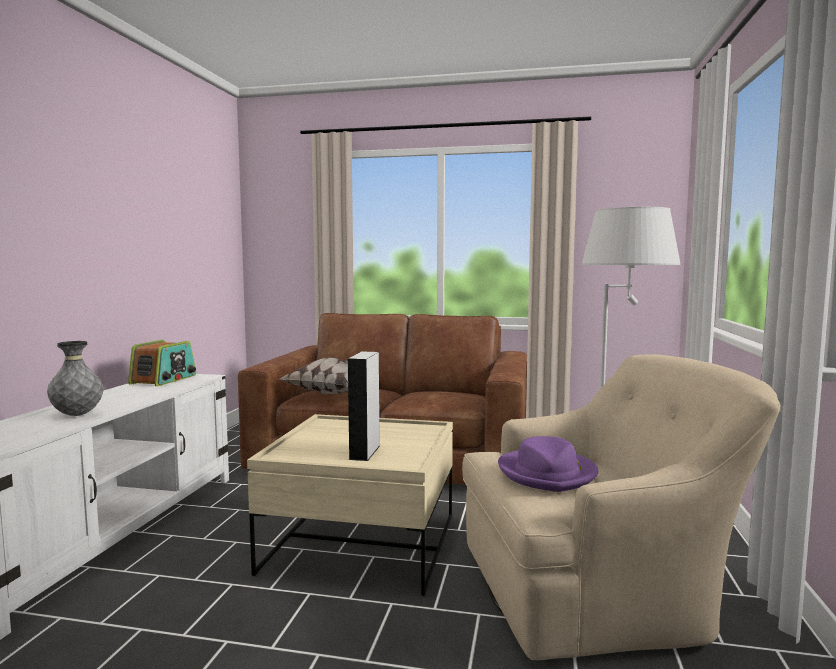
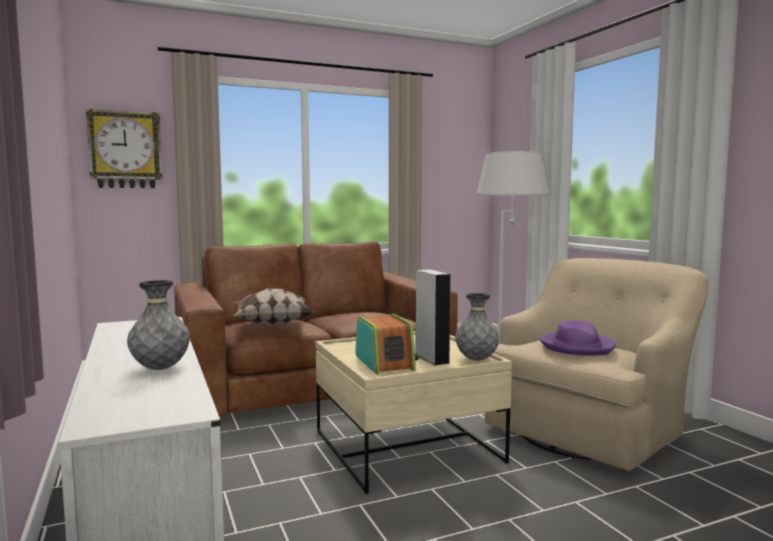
camera: 35 degrees left, 0 degrees up
radio [128,340,196,386] -> radio moved to [355,314,419,375]
none -> wall clock [86,109,163,188]
none -> grey vase [455,293,500,361]

